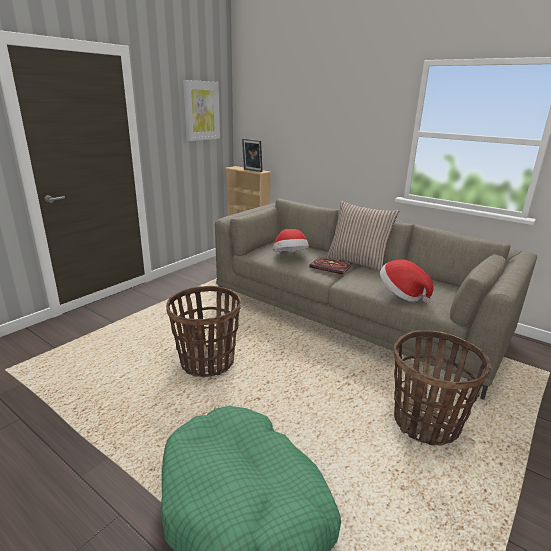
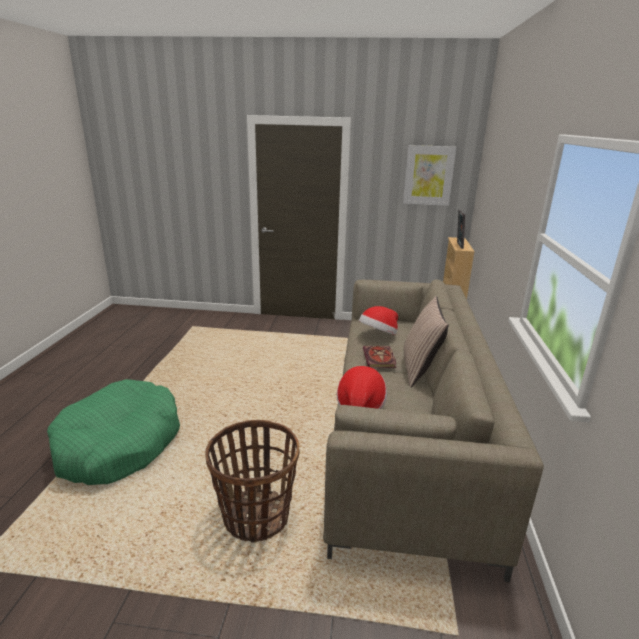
camera: 60 degrees right, 0 degrees up
basket [166,286,241,377] -> none

